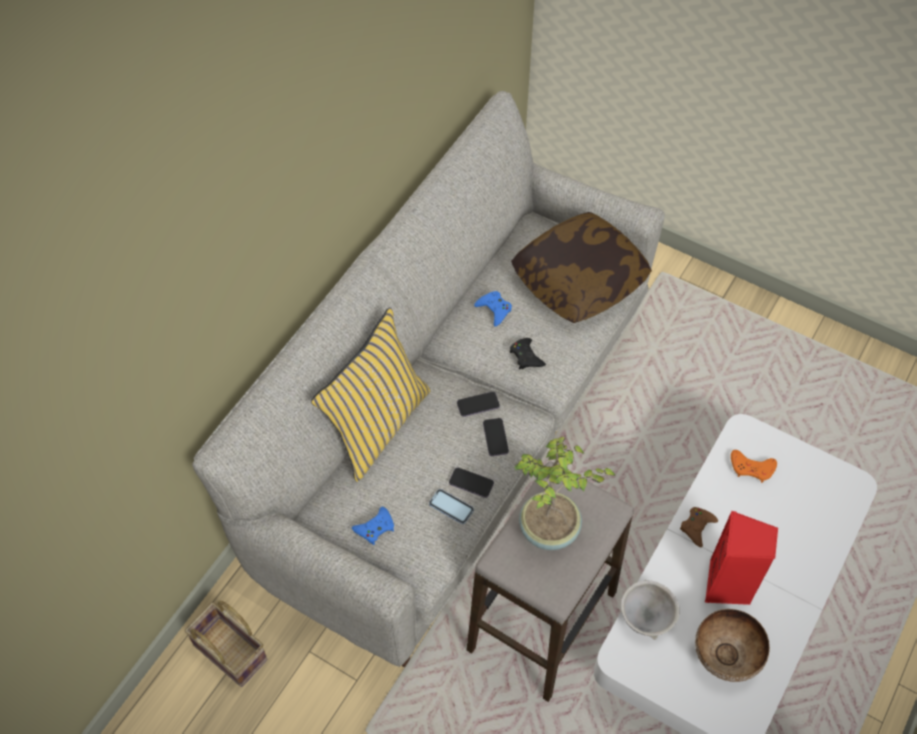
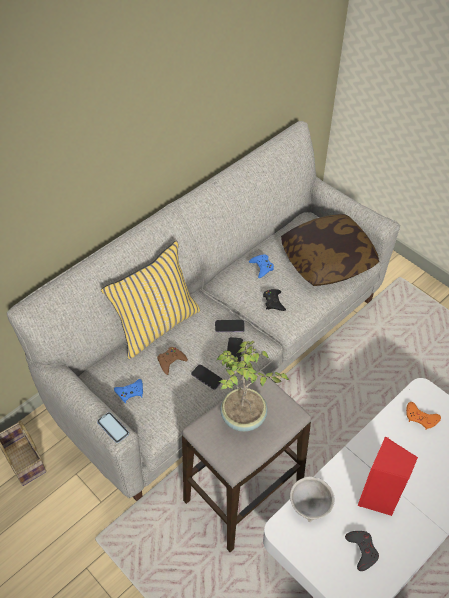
camera: 15 degrees right, 5 degrees down
phone [429,489,474,524] -> phone moved to [97,412,129,443]
brown game controller [680,507,718,548] -> brown game controller moved to [157,347,188,375]
bowl [695,609,770,682] -> grey game controller [345,531,379,571]

